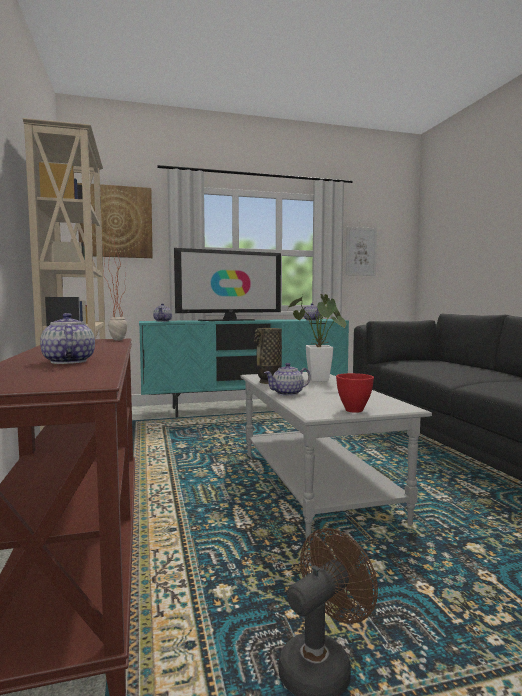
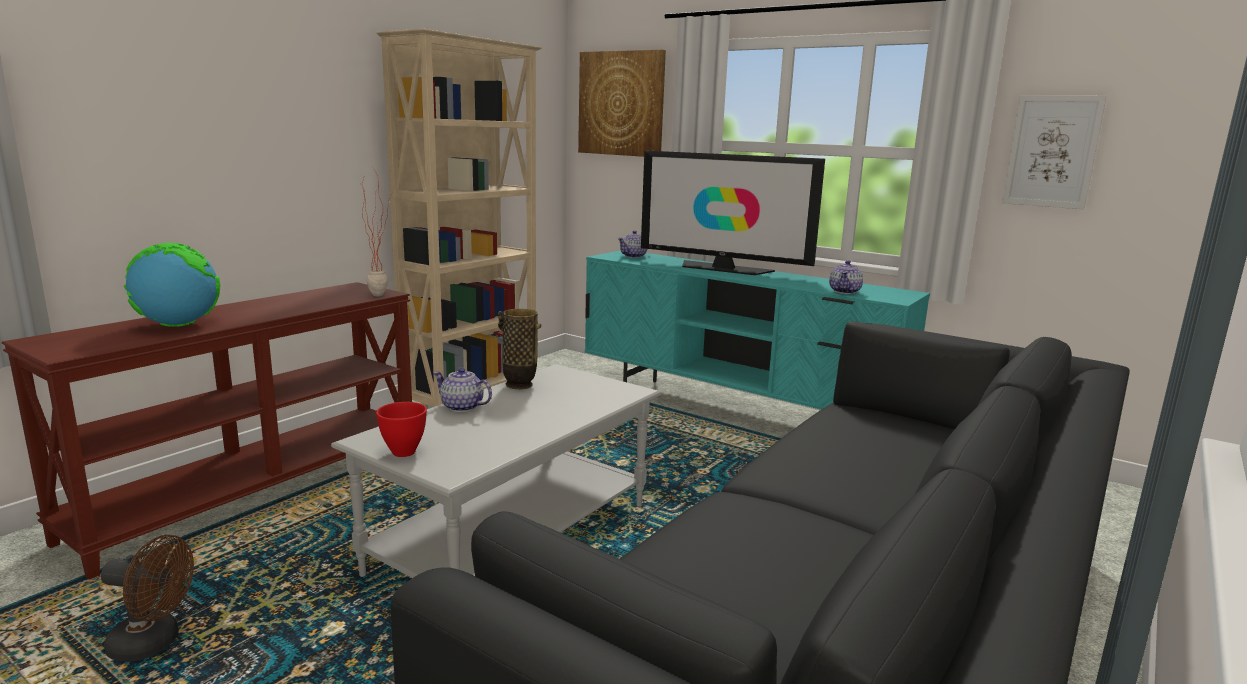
camera: 50 degrees right, 10 degrees up
teapot [40,313,95,364] -> globe [124,243,220,327]
potted plant [288,294,346,382] -> none

